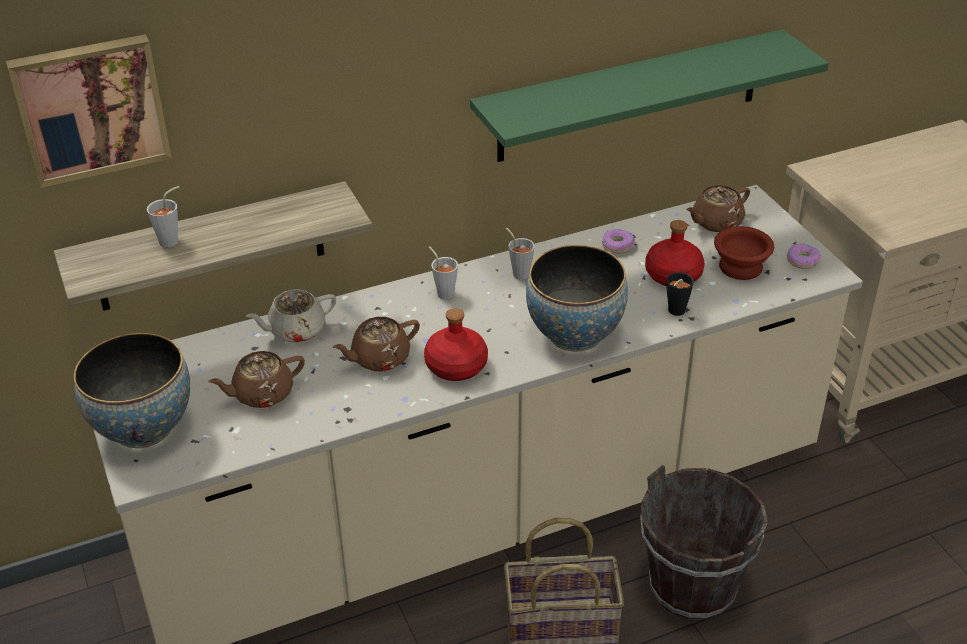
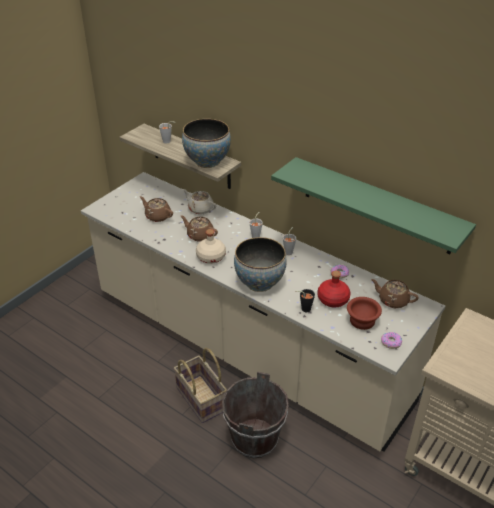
camera: 60 degrees right, 0 degrees up
picture [6,34,172,188] -> none
bowl [74,333,190,448] -> bowl moved to [182,119,231,168]
red bottle [424,308,488,381] -> beige bottle [196,229,226,264]

